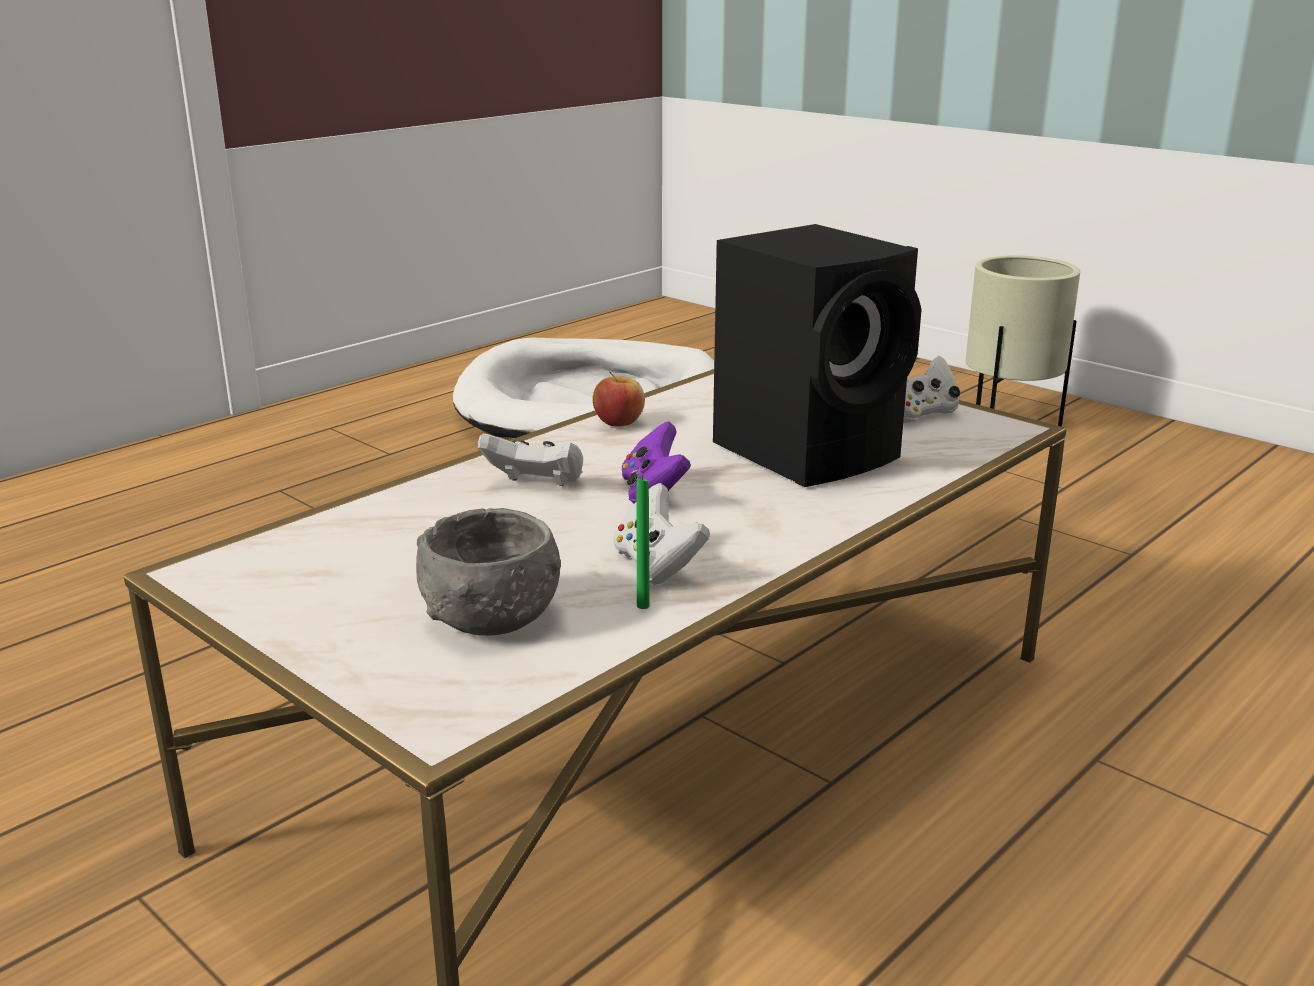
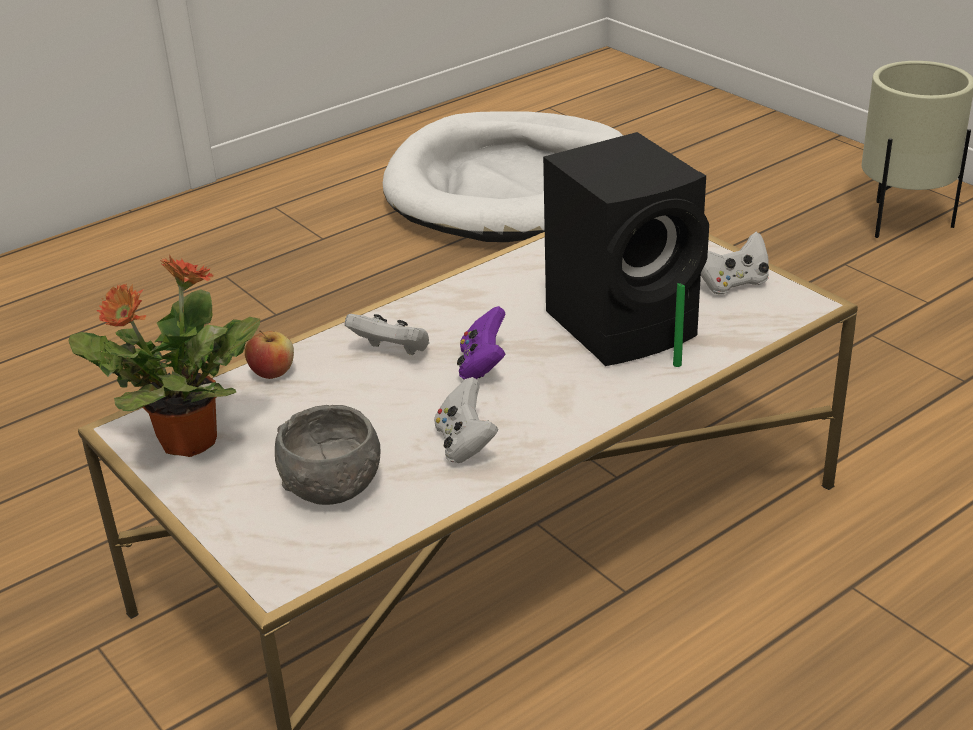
camera: 10 degrees right, 10 degrees up
apple [593,372,645,427] -> apple moved to [245,330,294,379]
green candle [636,475,650,609] -> green candle moved to [673,282,685,367]
none -> potted plant [68,254,260,457]

